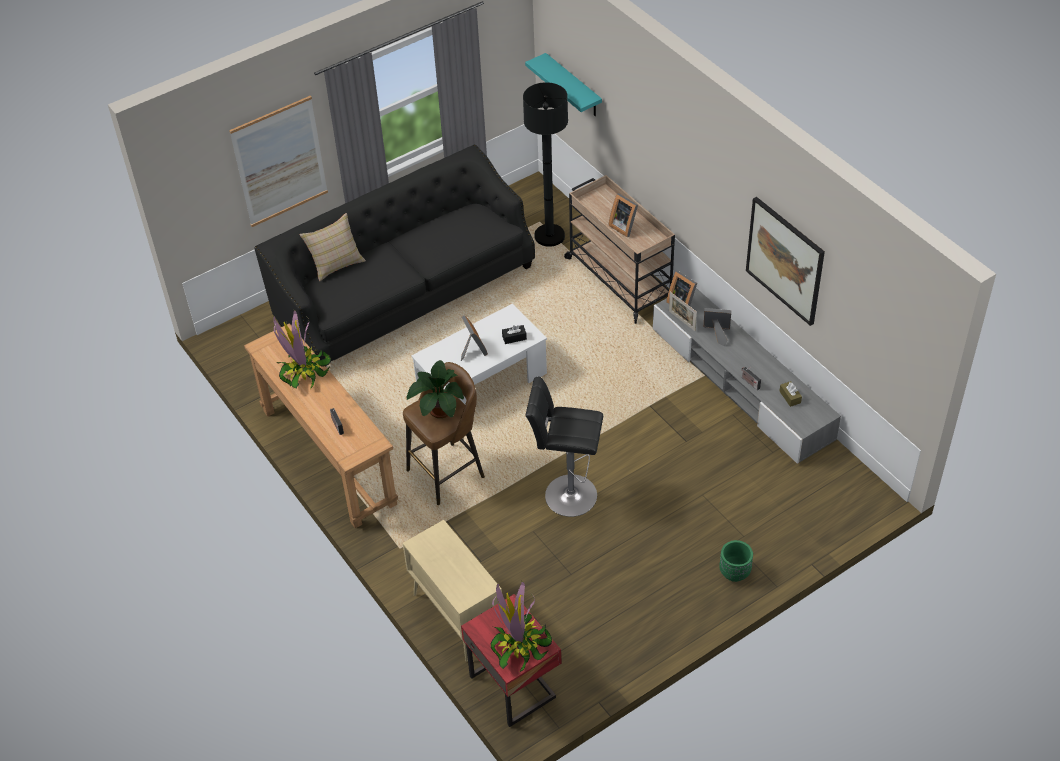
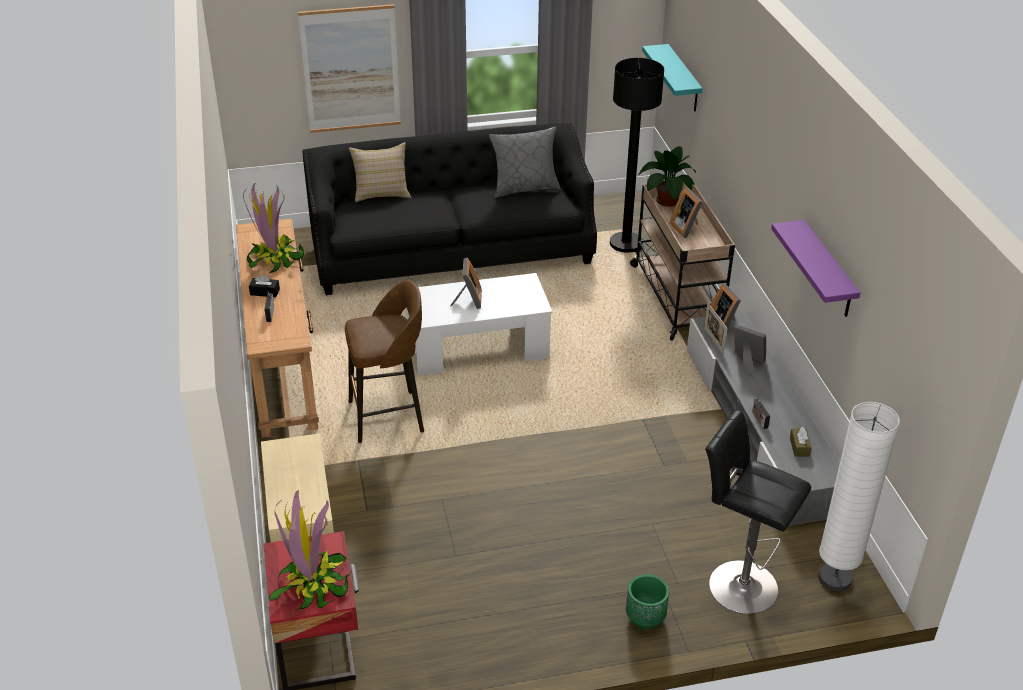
camera: 20 degrees right, 10 degrees down
potted plant [406,360,464,418] -> potted plant moved to [638,146,696,207]
black tissue box [502,325,527,344] -> black tissue box moved to [249,274,280,297]
black stool [525,377,603,517] -> black stool moved to [705,410,811,614]
picture [746,197,825,326] -> purple shelf [771,220,860,317]
none -> grey pillow [489,126,561,198]
none -> white floor lamp [818,402,900,591]

